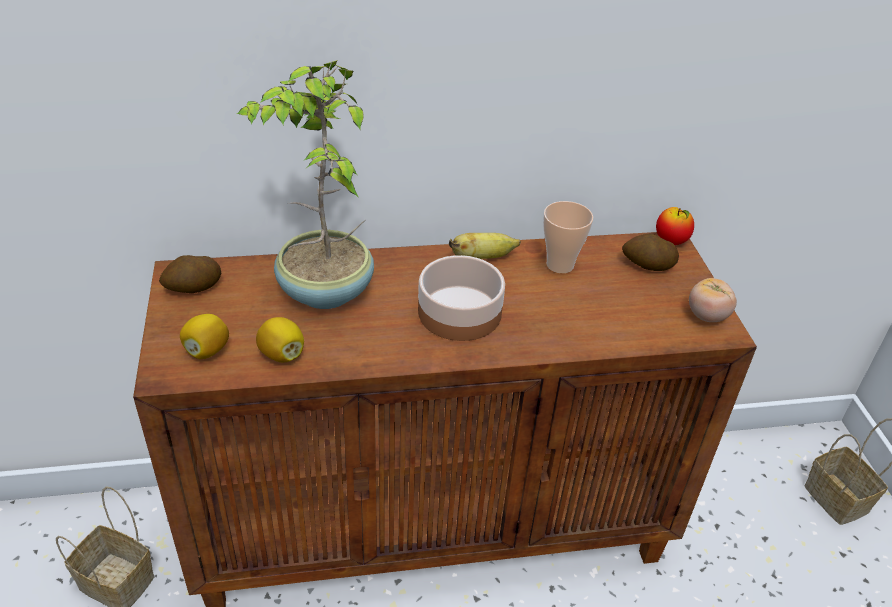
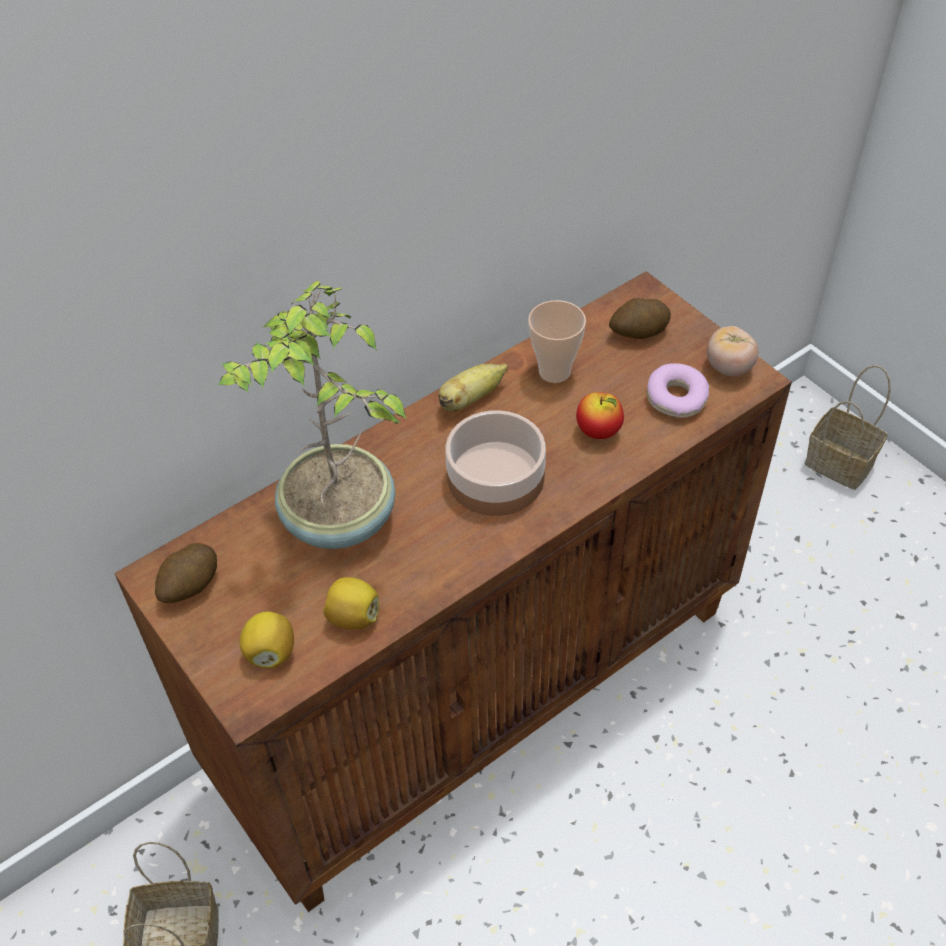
camera: 25 degrees left, 10 degrees up
apple [656,207,694,245] -> apple moved to [576,392,624,439]
none -> donut [647,363,709,418]

